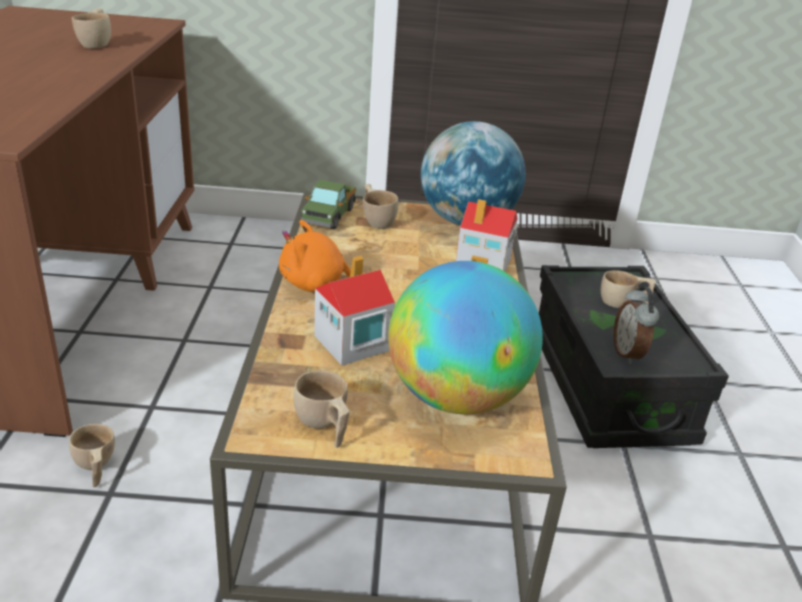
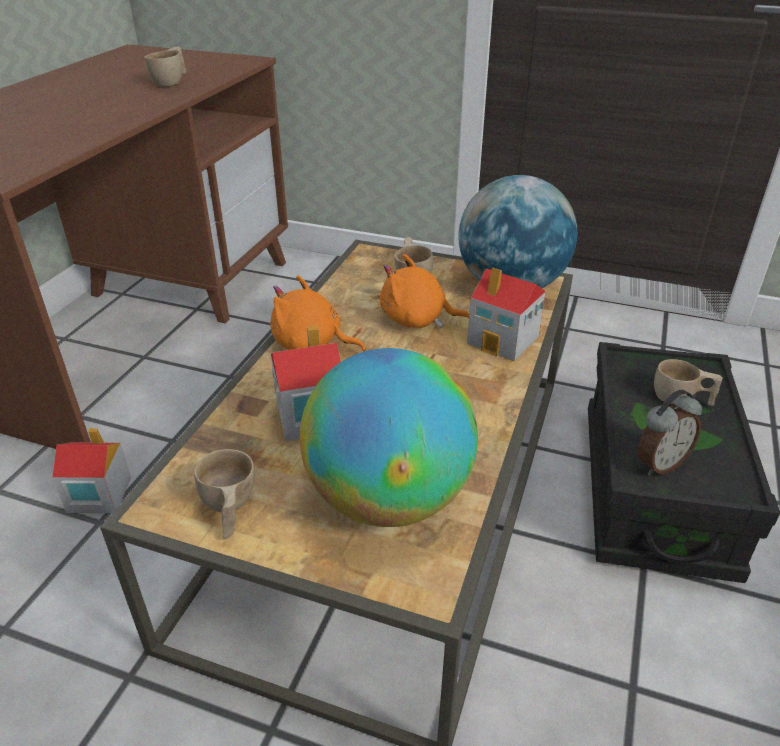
camera: 20 degrees right, 5 degrees up
beige cup [69,424,115,487] -> toy house [52,428,131,513]
toy truck [301,180,356,229] -> none
alarm clock [614,287,659,364] -> alarm clock turned 135 degrees counterclockwise [638,390,702,476]
none -> orange plush toy [380,254,469,328]

